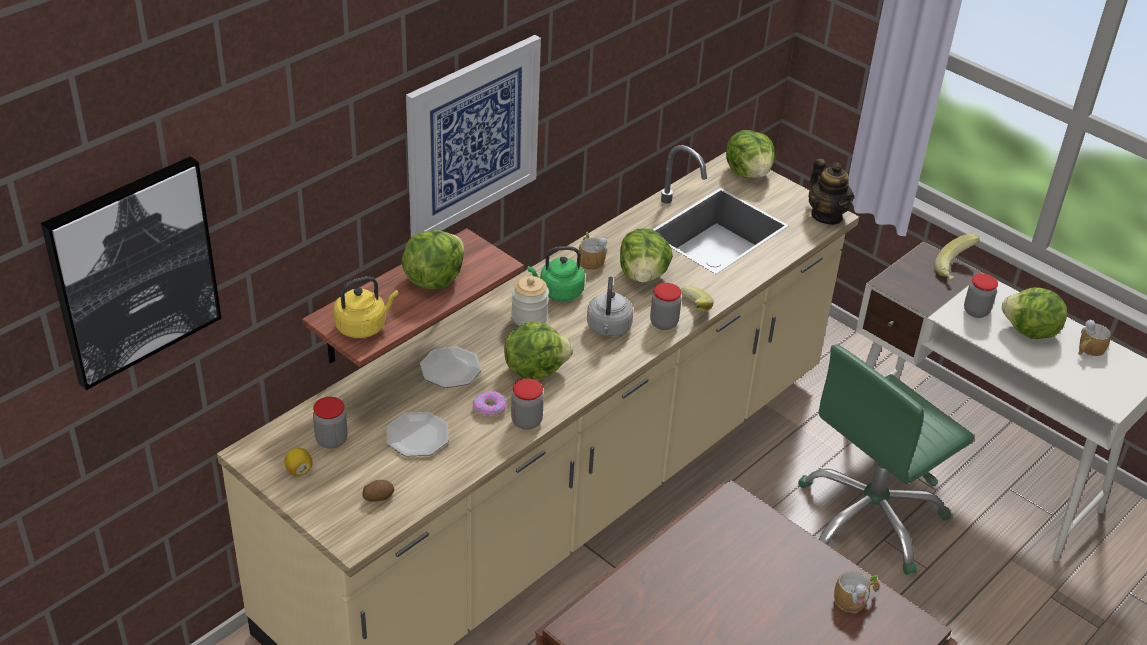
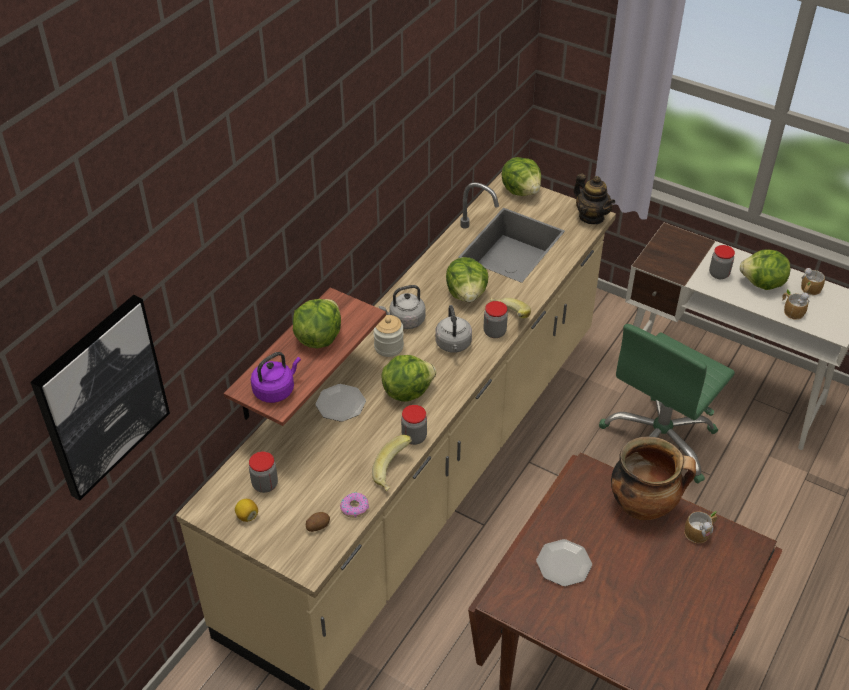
camera: 10 degrees left, 5 degrees up
yellow kettle [333,276,399,338] -> purple kettle [251,352,301,403]
plate [386,412,449,456] -> plate moved to [536,539,592,586]
picture [406,35,541,238] -> none
donut [473,391,507,418] -> donut moved to [340,492,369,518]
green kettle [527,246,585,301] -> grey kettle [379,285,426,329]
mug [579,232,607,270] -> mug moved to [782,289,809,320]
banana [934,234,980,280] -> banana moved to [372,435,412,491]
none -> cooking pot [611,437,696,520]

